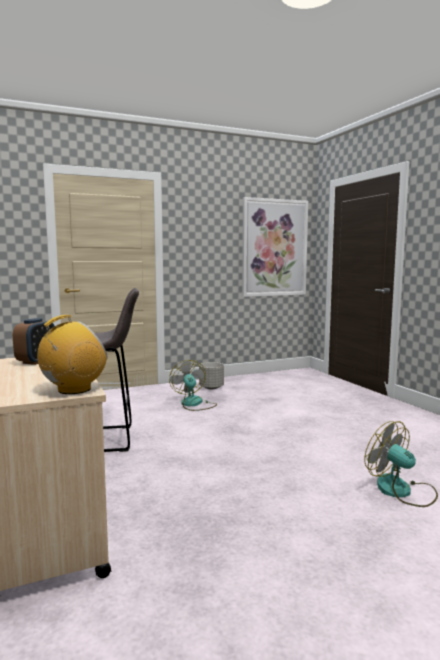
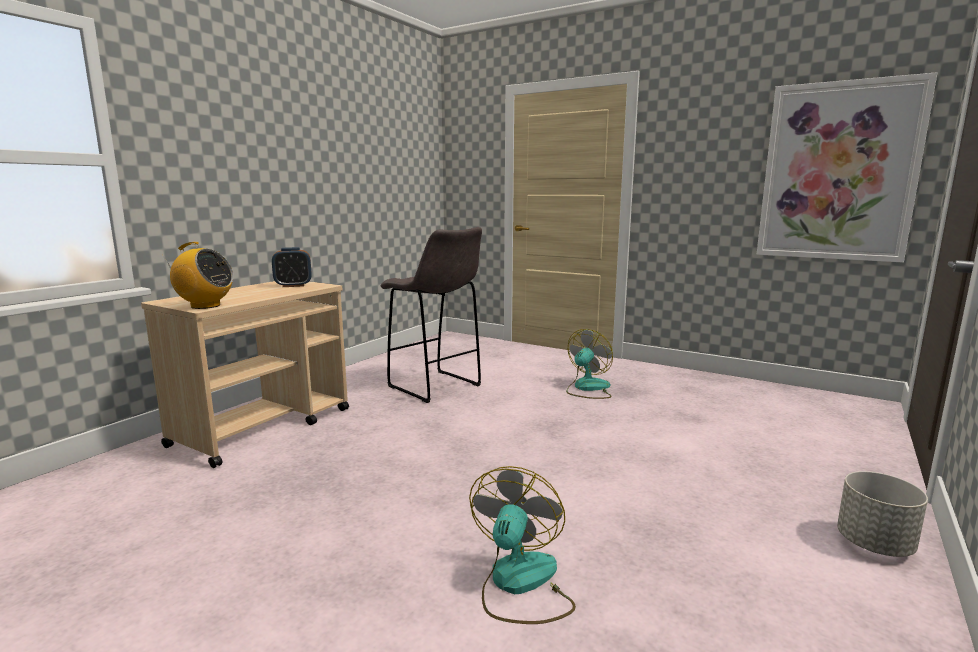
camera: 55 degrees right, 5 degrees up
grey planter [199,362,224,389] -> grey planter moved to [837,471,928,557]

